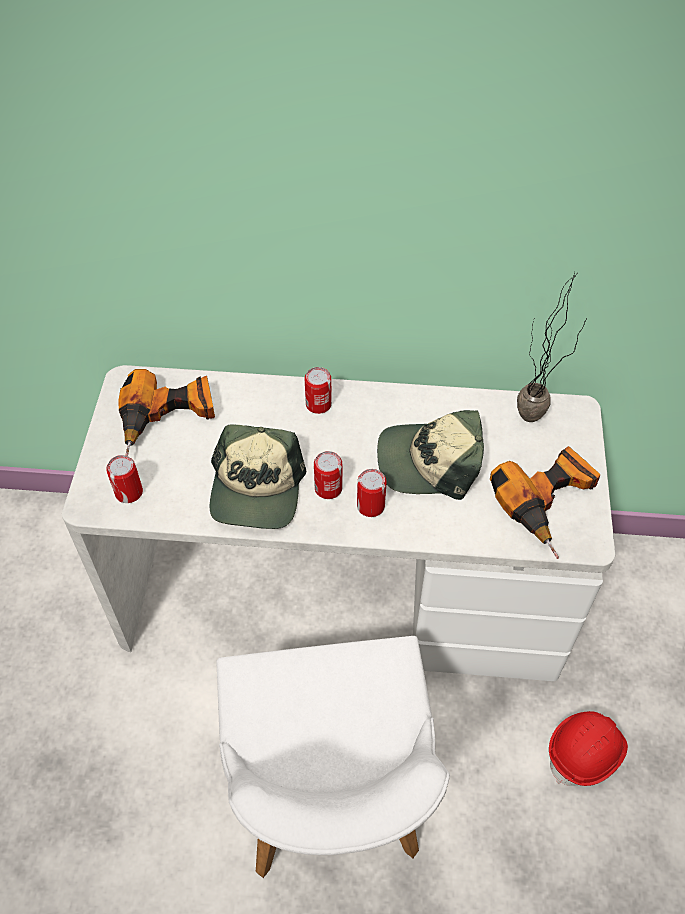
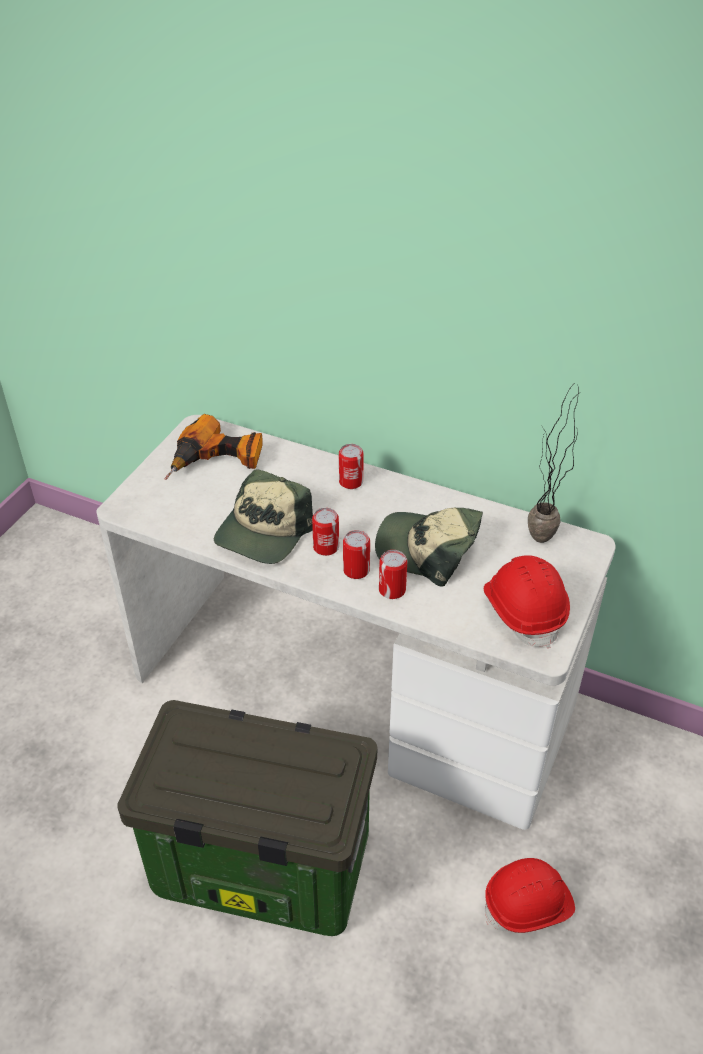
camera: 20 degrees right, 10 degrees down
can [106,455,143,503] -> can moved to [379,550,407,599]
white chair [216,636,450,878] -> storage box [117,700,378,936]
power drill [490,446,600,559] -> red hard hat [484,555,570,648]

